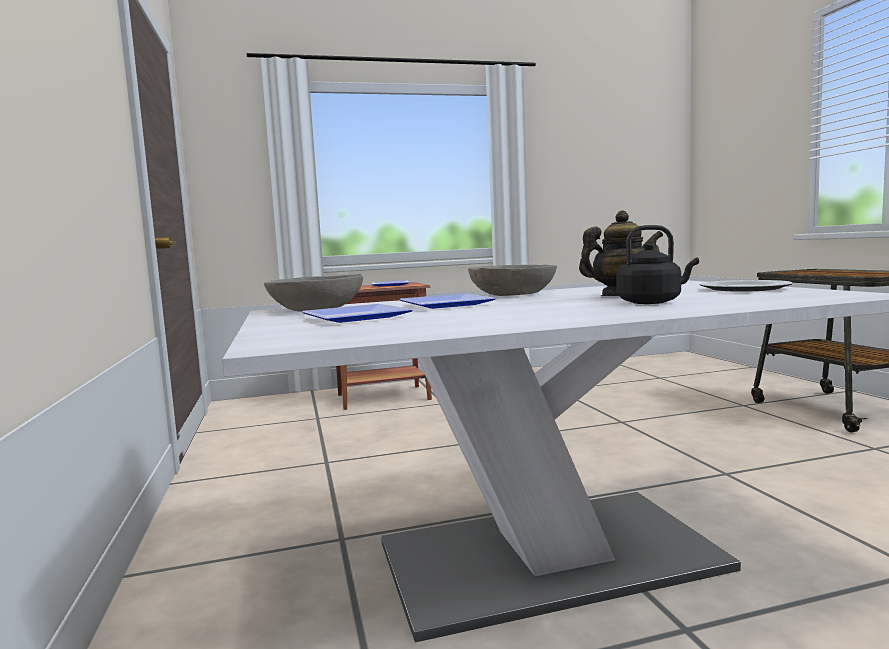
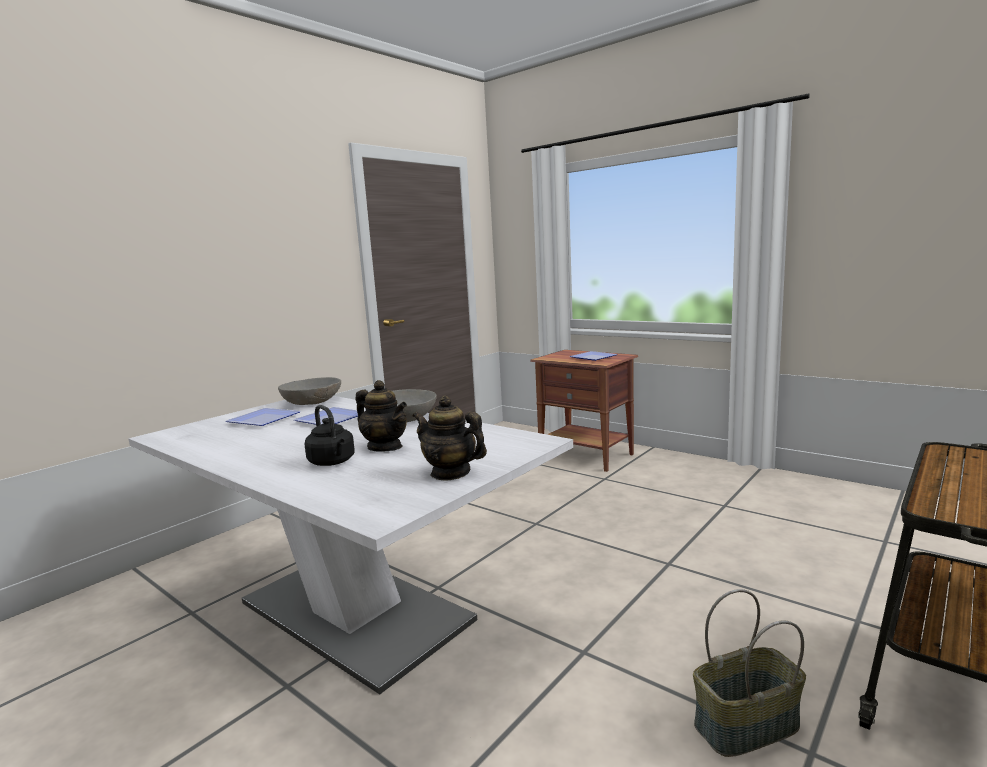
camera: 55 degrees right, 5 degrees up
plate [700,280,792,292] -> teapot [413,396,487,481]
none -> basket [693,589,806,757]

